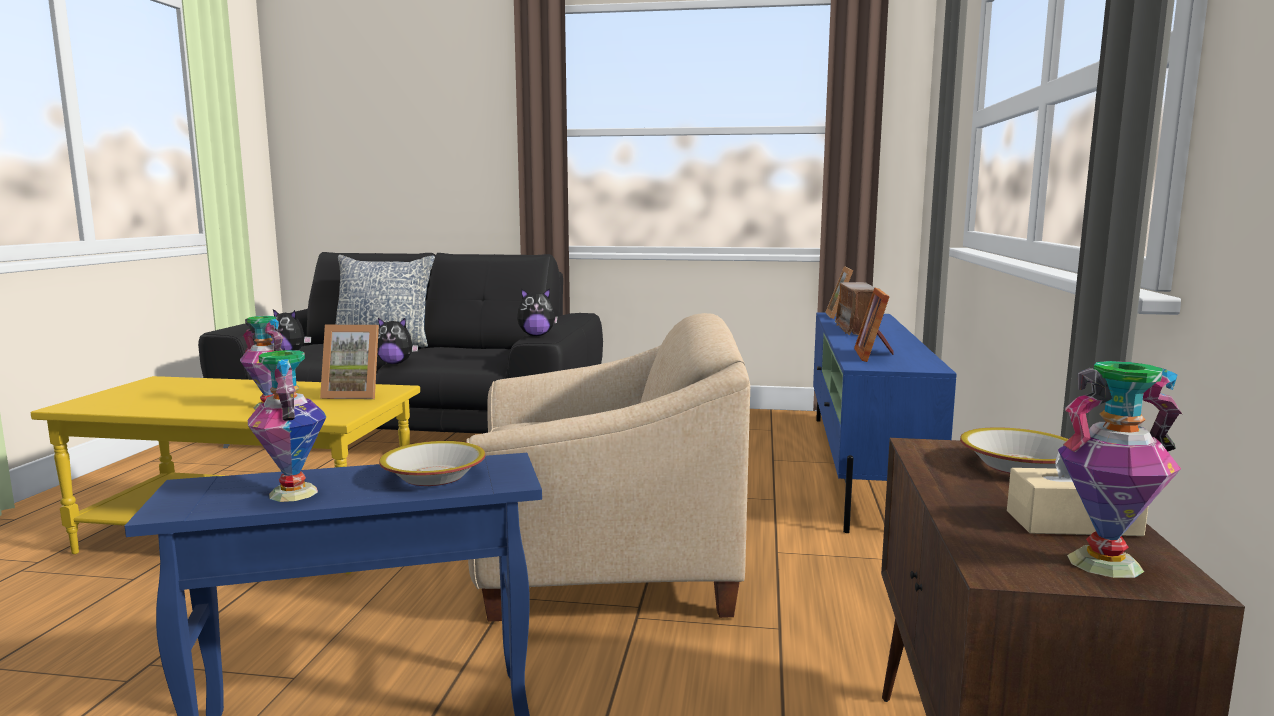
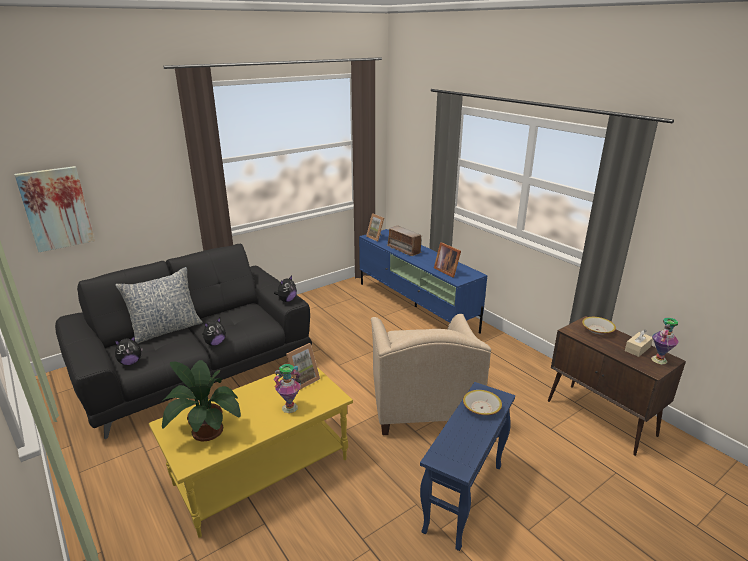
camera: 45 degrees left, 15 degrees up
vase [248,350,326,502] -> none
beige armchair [466,313,750,622] -> beige armchair turned 135 degrees clockwise [371,314,491,435]
none -> picture [14,166,95,252]
none -> potted plant [162,360,241,442]

